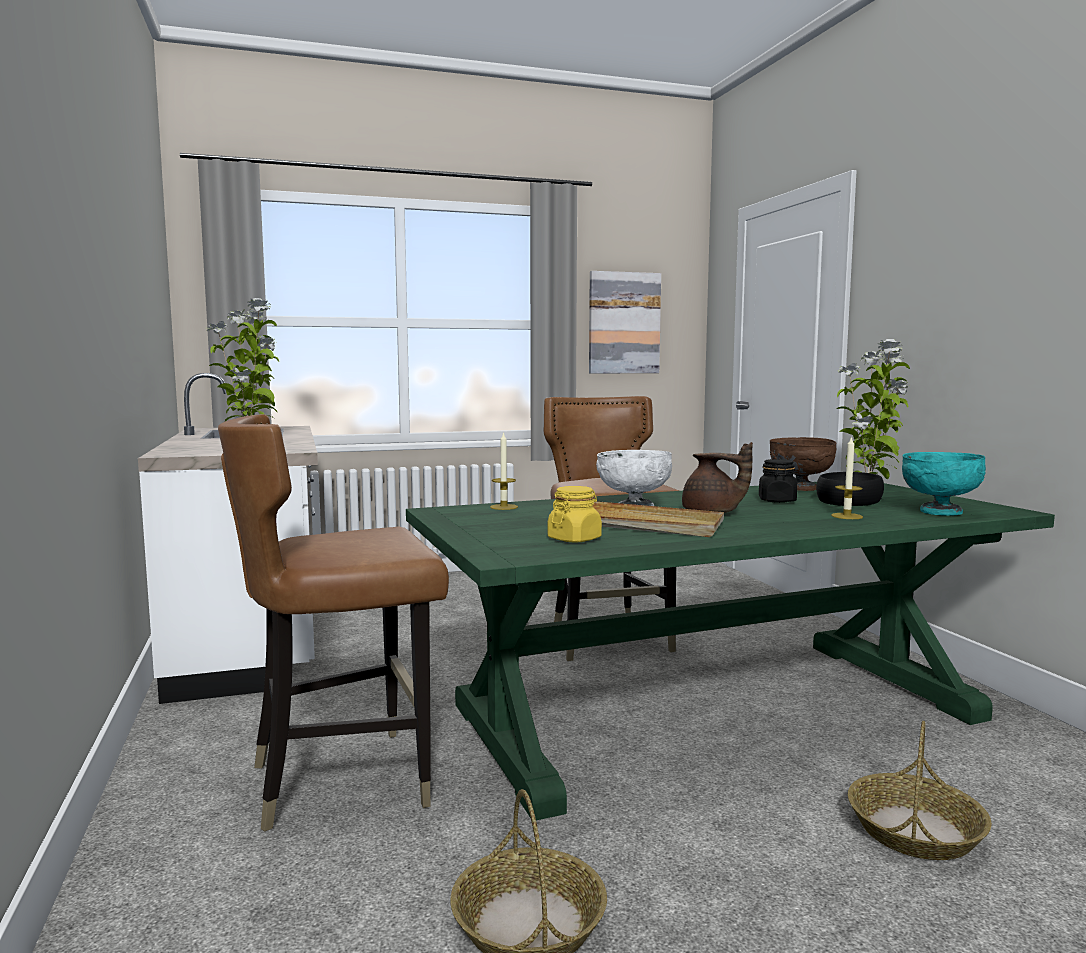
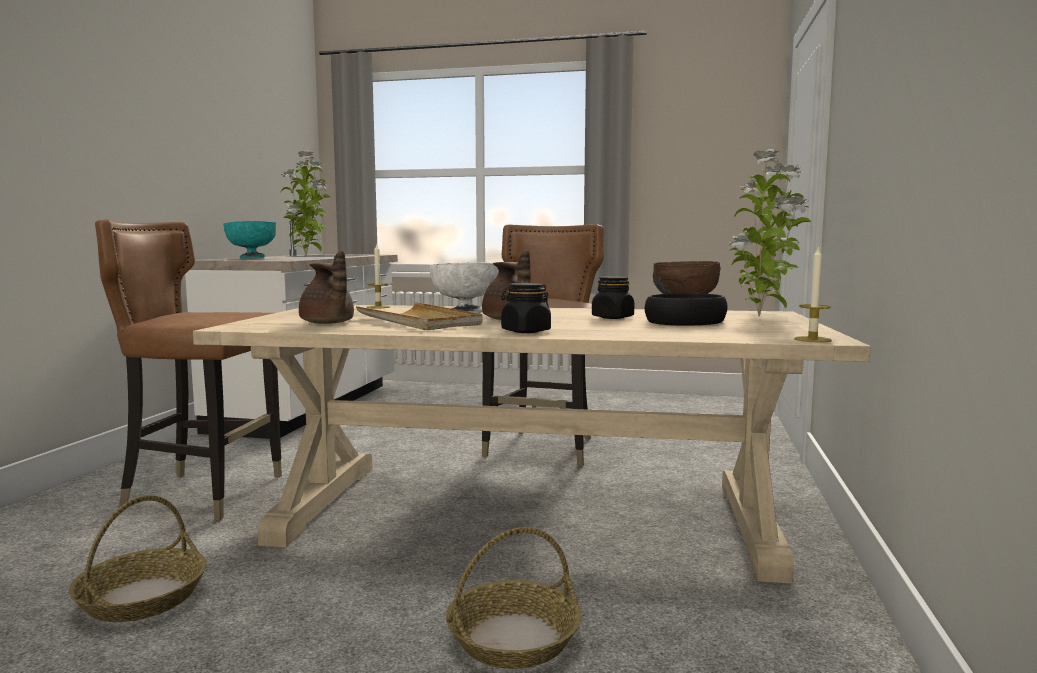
camera: 30 degrees right, 0 degrees up
green dining table [406,482,1055,821] -> beige dining table [193,305,871,584]
yellow jar [548,486,602,542] -> brown teapot [299,251,354,324]
picture [589,271,661,373] -> none
candle [831,436,863,519] -> candle moved to [794,246,832,342]
turquoise bowl [902,452,986,516] -> turquoise bowl moved to [223,221,276,259]
none -> black jar [501,283,551,333]

